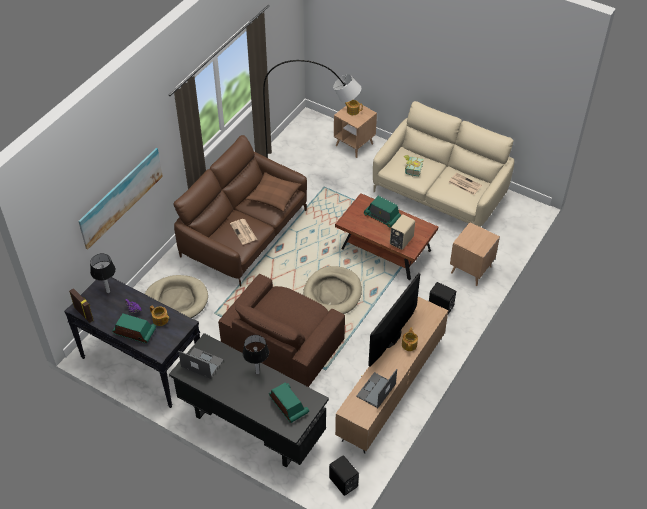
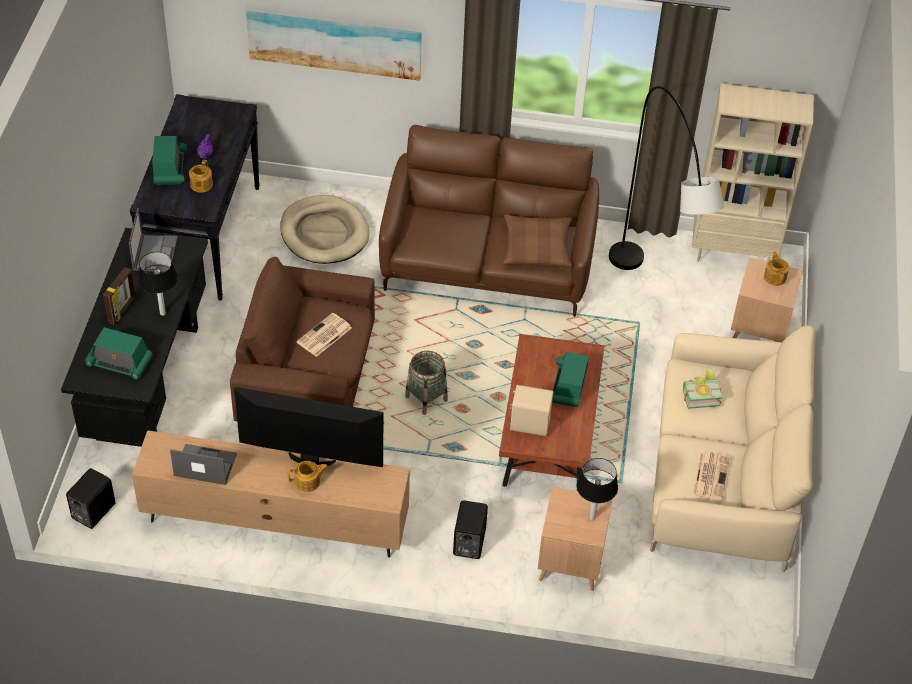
camera: 65 degrees right, 0 degrees up
picture frame [69,288,94,323] -> picture frame moved to [103,267,136,325]
table lamp [90,254,116,293] -> table lamp moved to [576,458,618,521]
newspaper [230,219,257,245] -> newspaper moved to [296,313,352,357]
radio [269,383,309,423] -> radio turned 75 degrees clockwise [85,327,153,379]
beige dog bed [303,266,362,314] -> basket [405,351,448,415]
none -> beige bookcase [692,84,814,262]

